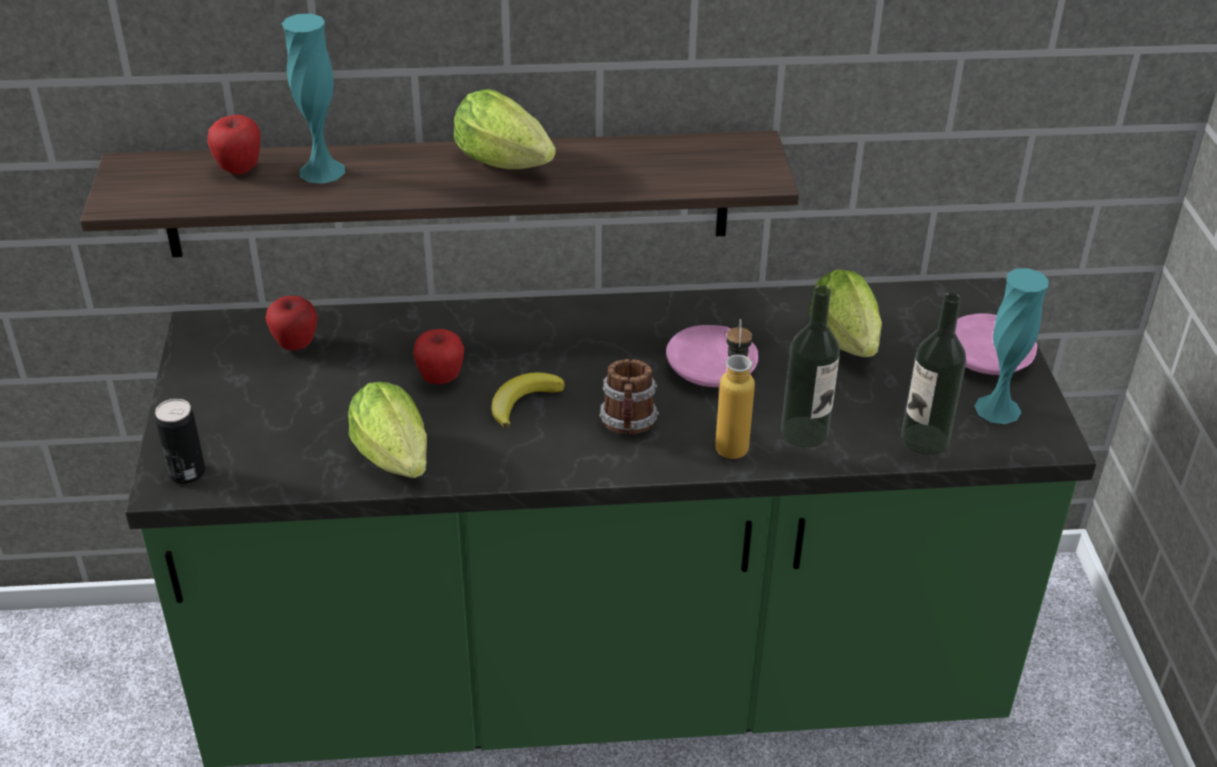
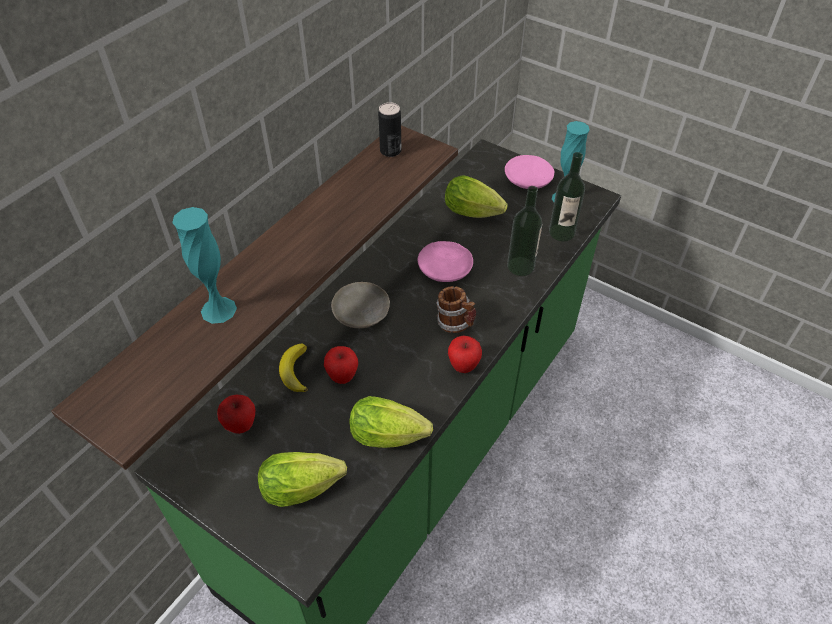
camera: 50 degrees left, 10 degrees up
can [155,399,206,484] -> can moved to [378,102,402,157]
apple [207,115,261,175] -> apple moved to [448,335,482,373]
lettuce [454,89,556,169] -> lettuce moved to [258,452,347,507]
banana [491,372,565,429] -> banana moved to [279,343,308,392]
bottle [715,319,755,459] -> none
none -> beige plate [331,282,390,328]

